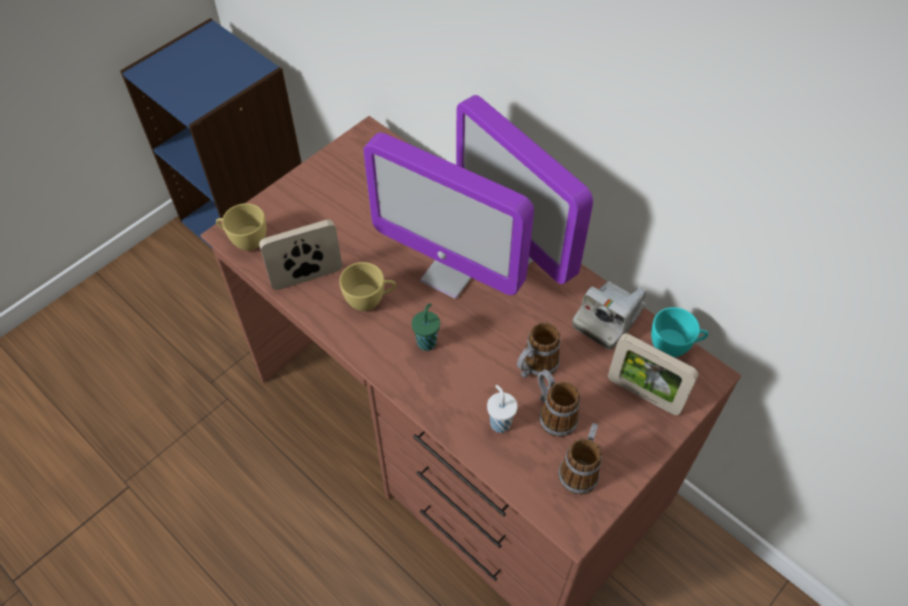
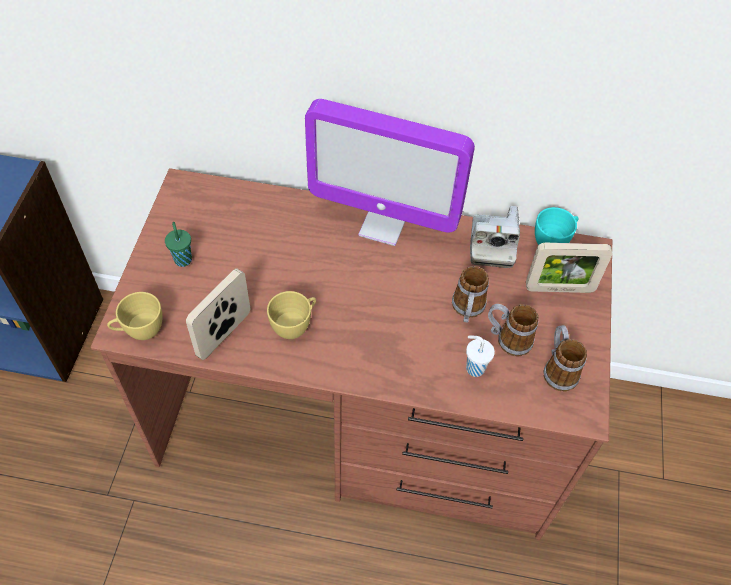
camera: 35 degrees left, 0 degrees up
monitor [363,133,534,299] -> none
green cup [411,303,440,351] -> green cup moved to [165,222,192,267]

